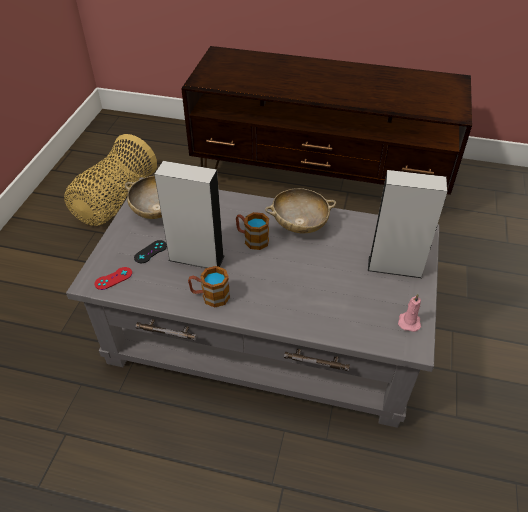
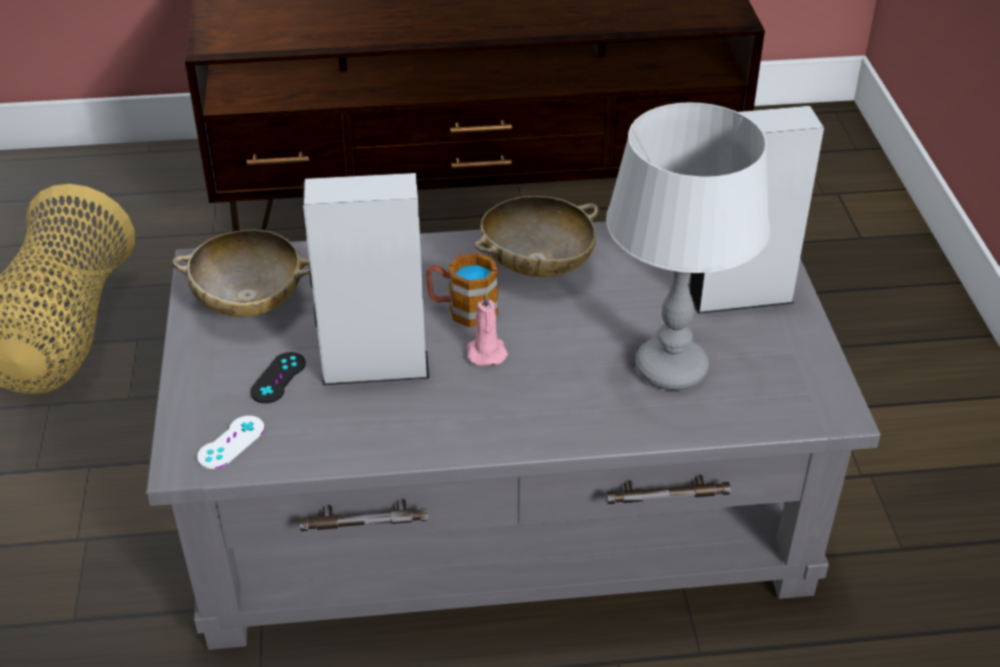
camera: 20 degrees left, 5 degrees down
red game controller [95,267,132,290] -> white game controller [197,416,265,469]
mug [188,266,230,308] -> none
pink candle [398,294,421,332] -> pink candle moved to [467,292,508,366]
none -> grey table lamp [606,102,770,390]

